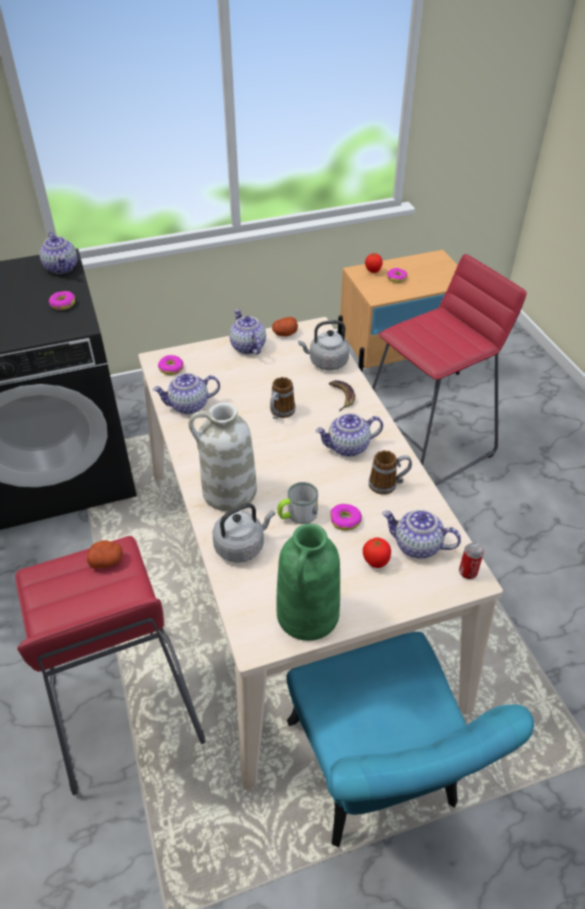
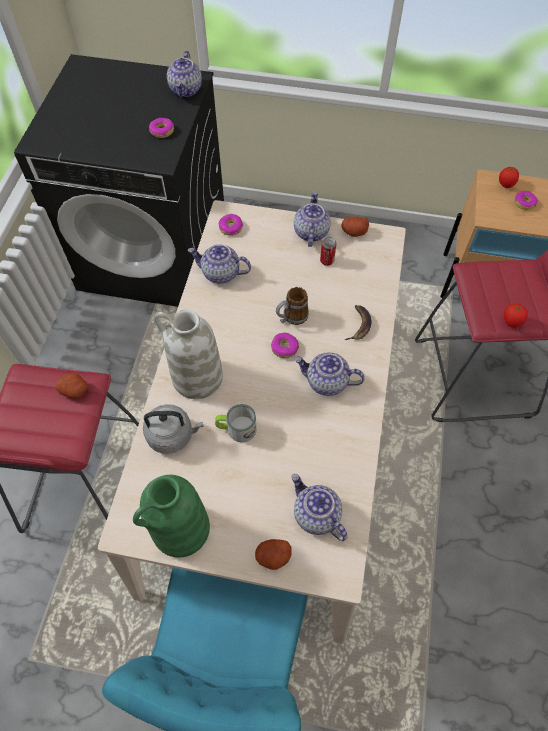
camera: 30 degrees right, 15 degrees up
grey kettle [298,320,349,370] -> none
donut [330,504,362,531] -> donut moved to [271,333,299,358]
tomato [363,537,391,568] -> tomato moved to [504,304,528,328]
mug [369,450,412,495] -> none
can [459,543,484,579] -> can moved to [320,237,336,266]
none -> potato [255,539,292,570]

